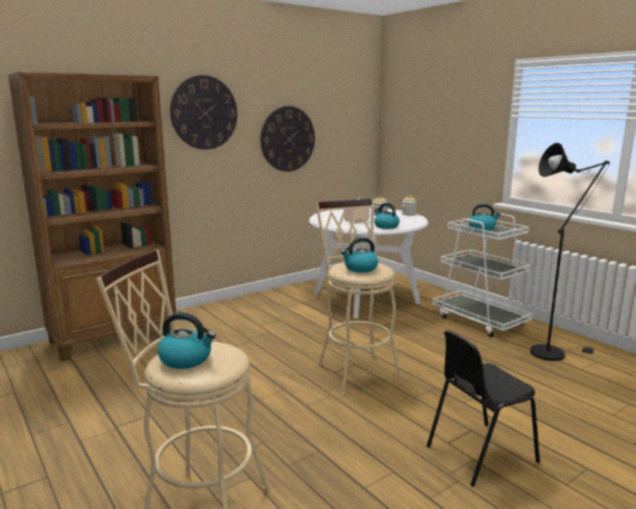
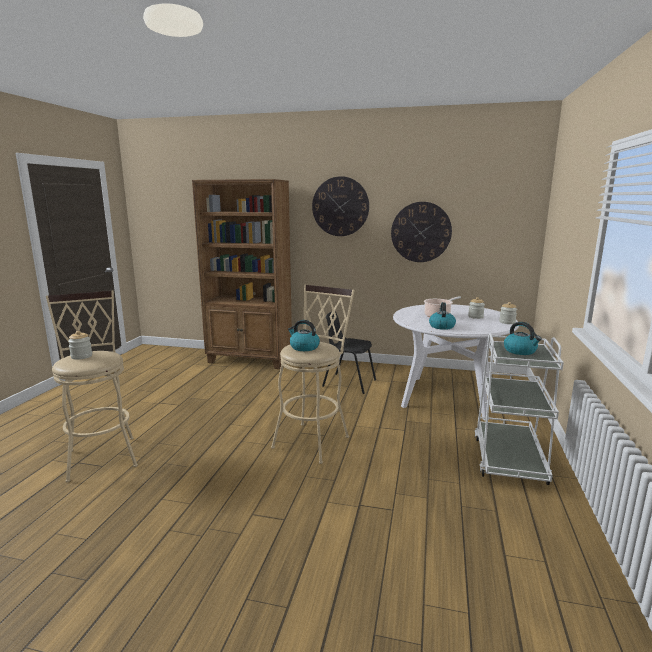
camera: 50 degrees right, 0 degrees up
kettle [157,312,216,369] -> jar [68,331,92,360]
black chair [427,330,540,487] -> black chair moved to [322,312,376,394]
black floor lamp [530,143,610,361] -> none

